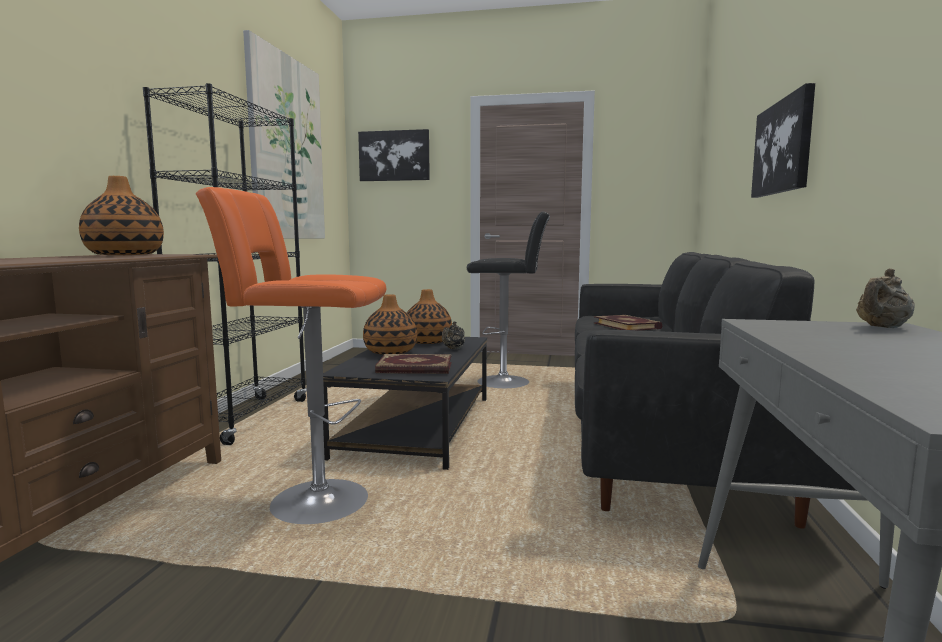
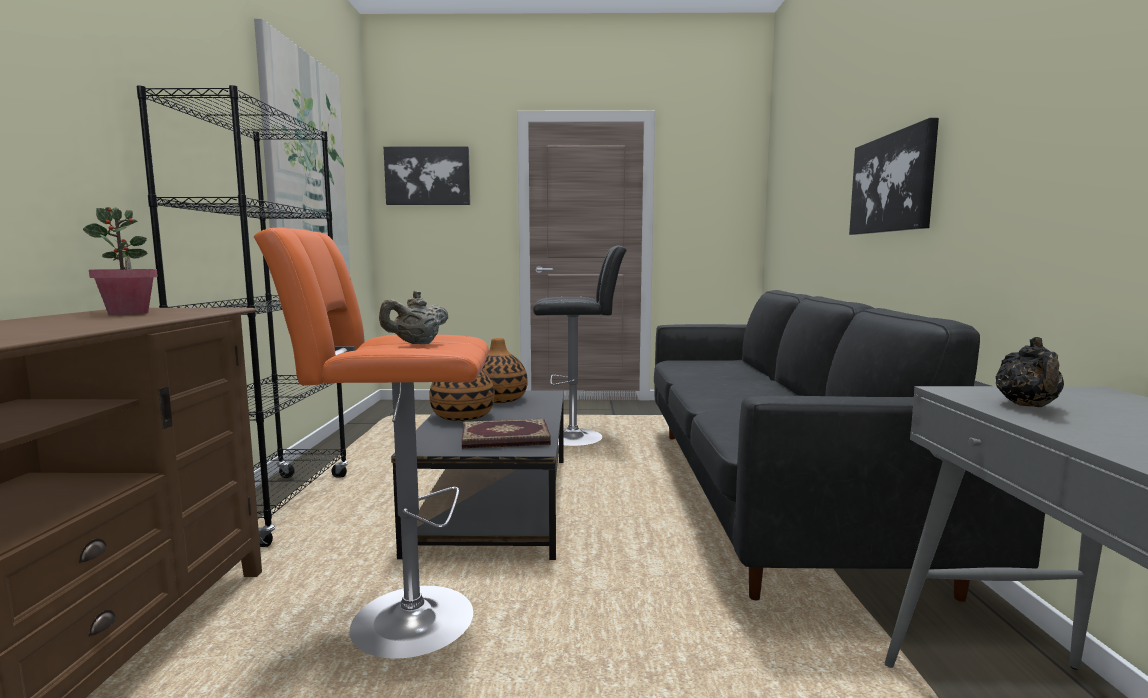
camera: 10 degrees left, 0 degrees up
vase [79,176,164,255] -> potted plant [83,207,158,315]
black teapot [442,322,465,349] -> black teapot moved to [996,337,1064,407]
book [594,315,662,331] -> none
beige teapot [856,268,915,328] -> beige teapot moved to [379,291,448,344]

